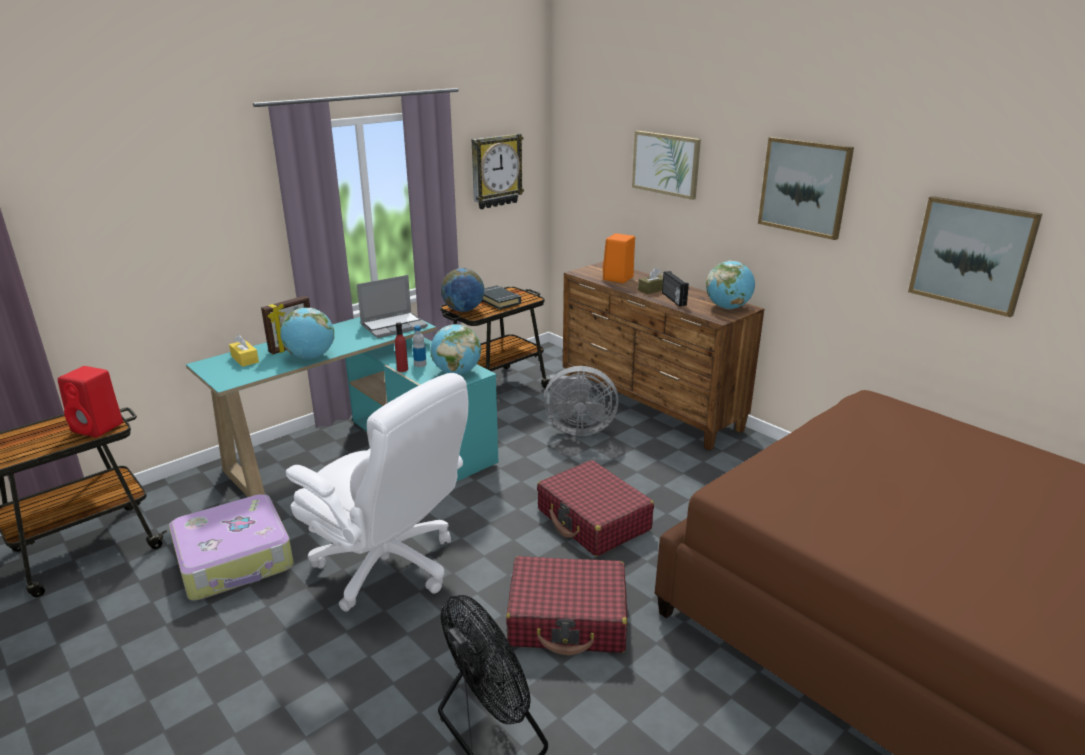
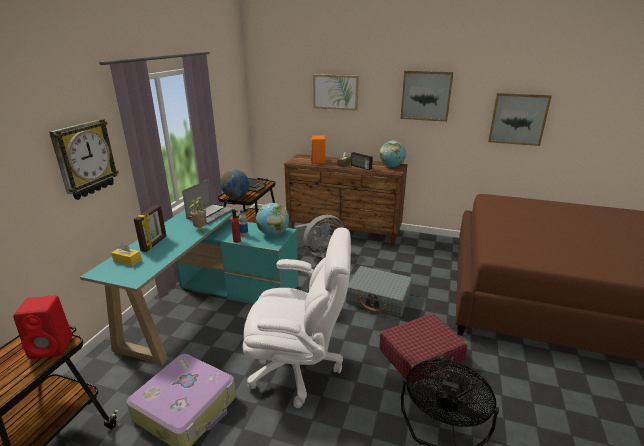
camera: 30 degrees left, 0 degrees up
globe [280,308,334,359] -> none
wall clock [471,134,524,209] -> wall clock moved to [49,119,119,200]
red suitcase [537,460,654,557] -> grey suitcase [346,266,413,318]
none -> potted plant [189,197,207,233]

